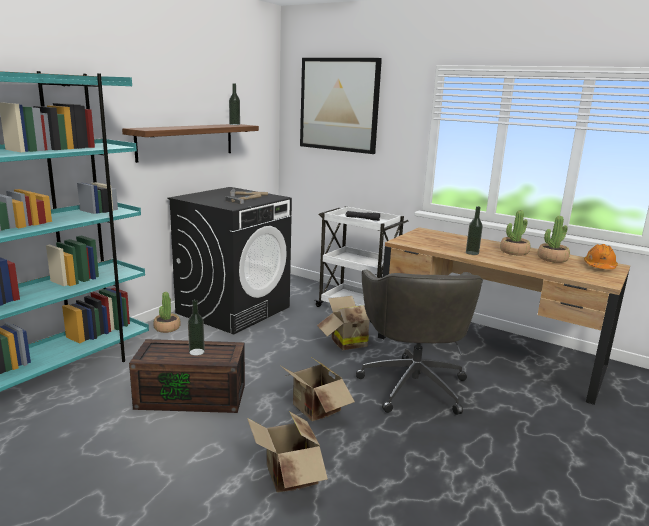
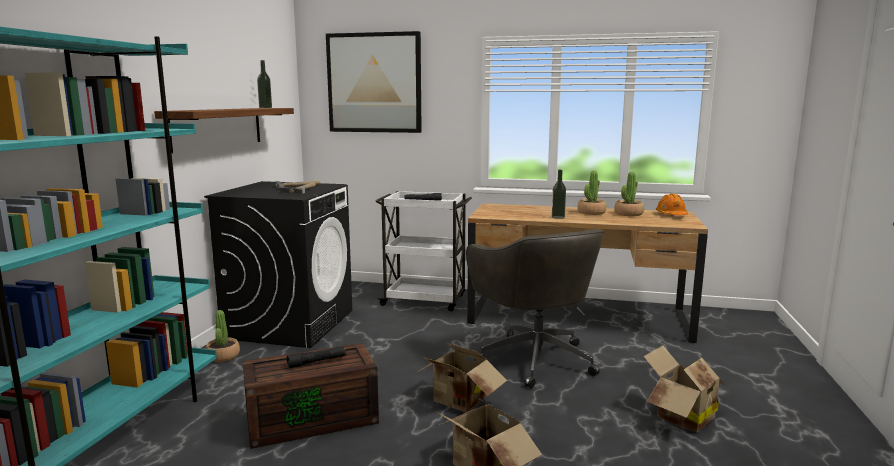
camera: 20 degrees left, 5 degrees down
bottle [188,300,205,356] -> black flashlight [287,346,346,368]
cardboard box [317,296,369,350] -> cardboard box moved to [644,345,727,432]

